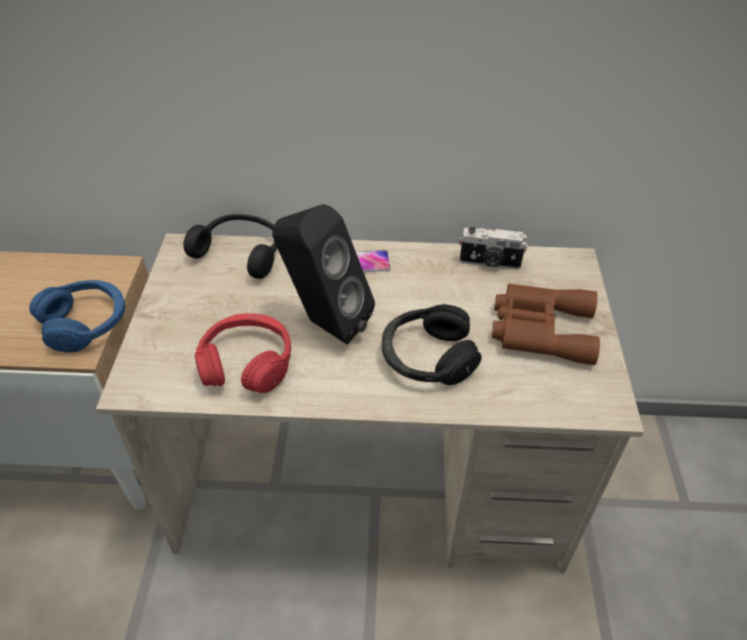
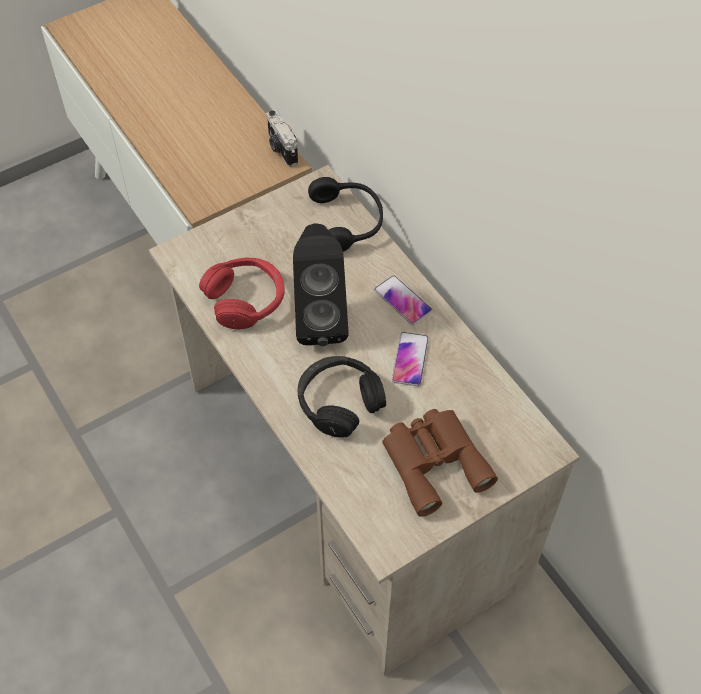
camera: 55 degrees right, 10 degrees up
blue headphones [29,280,125,352] -> none
camera [459,227,528,270] -> camera moved to [267,110,298,167]
none -> phone [392,332,429,386]

